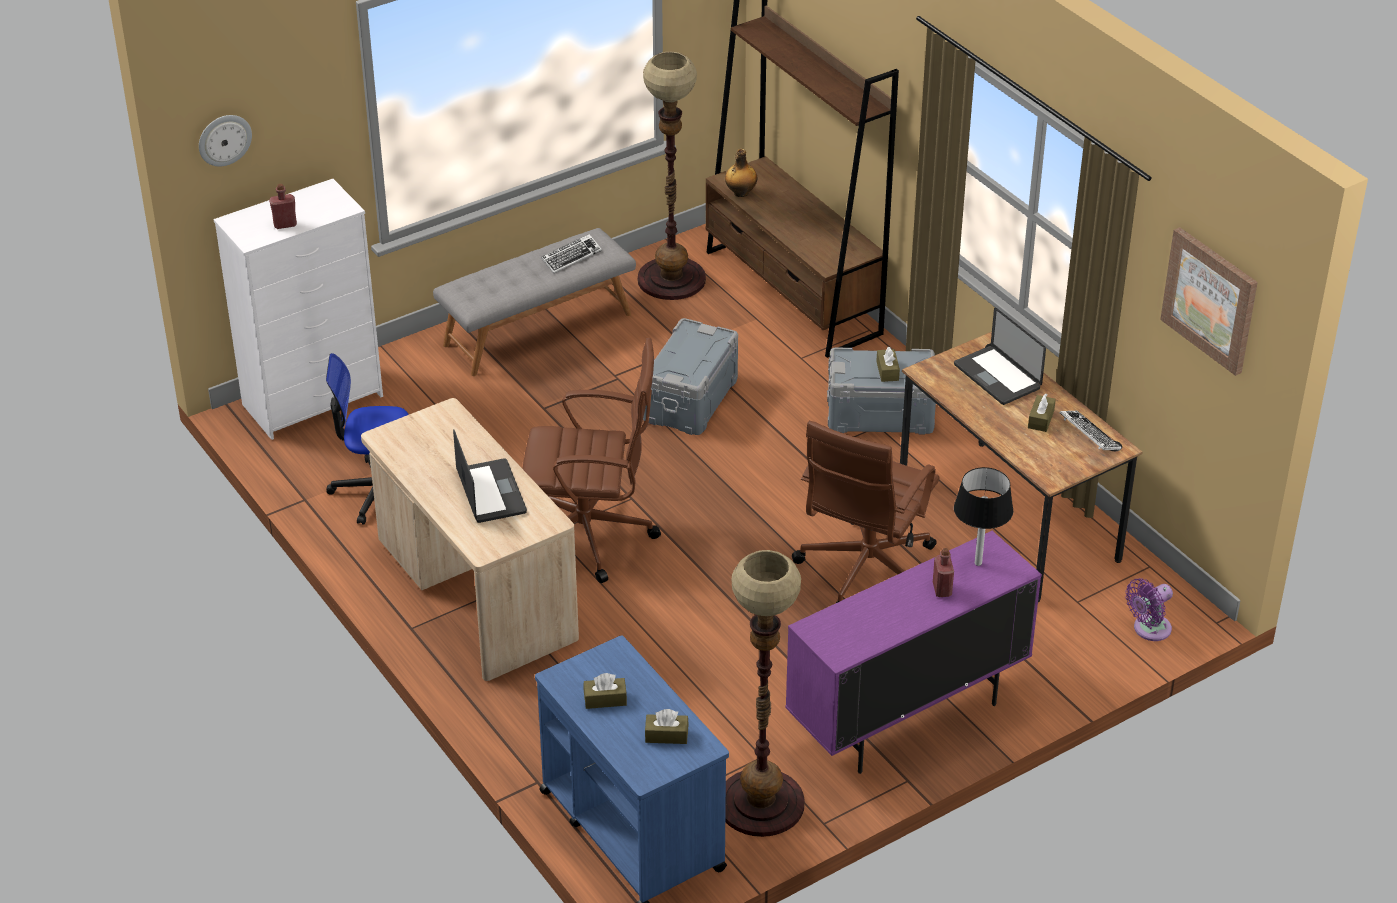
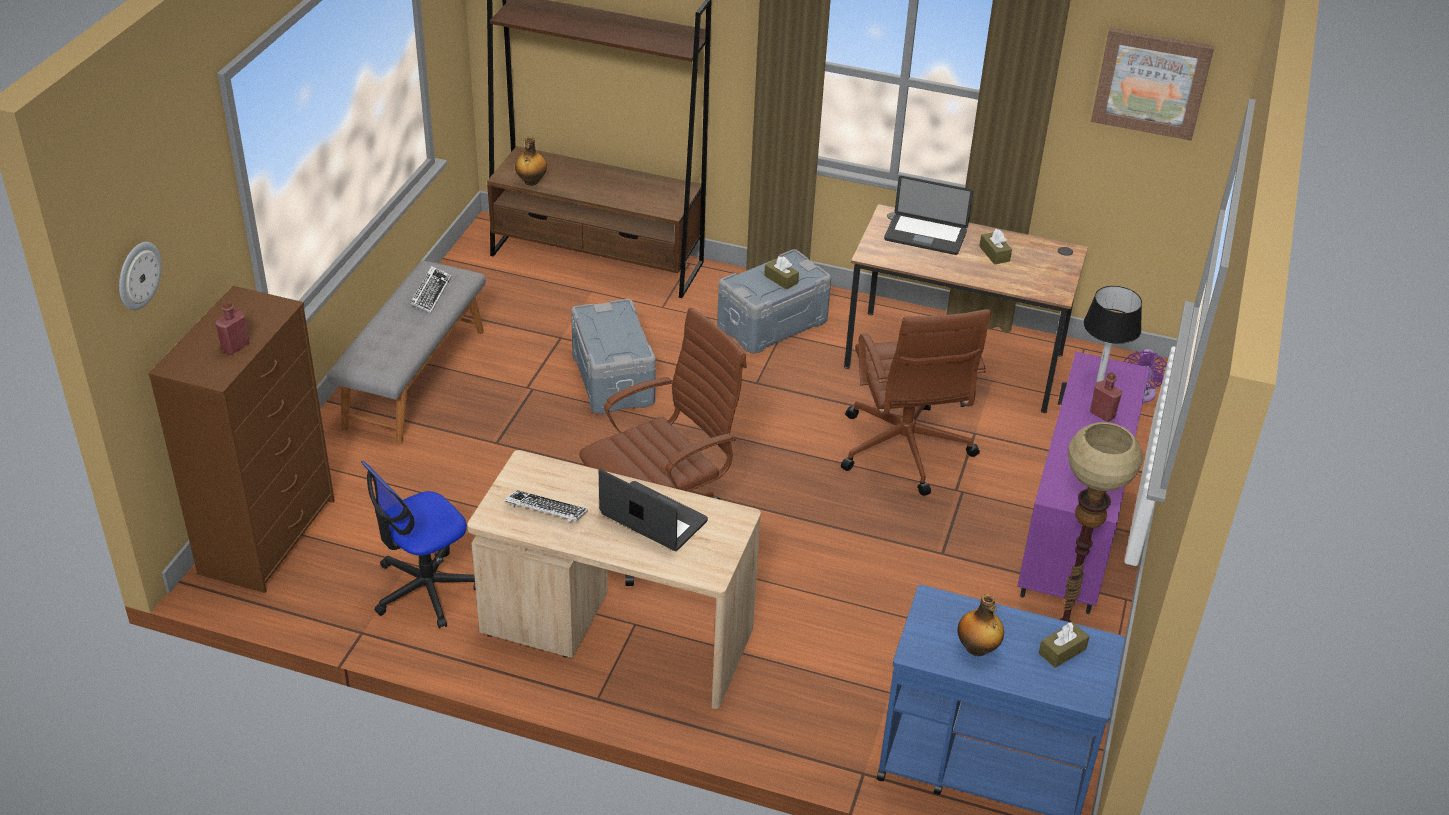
camera: 40 degrees left, 0 degrees up
white dresser [213,179,383,440] -> brown dresser [148,286,335,593]
brown tissue box [583,673,627,709] -> bottle [958,594,1004,656]
floor lamp [638,52,706,300] -> none
keyboard [1060,411,1121,450] -> keyboard moved to [504,490,588,522]

